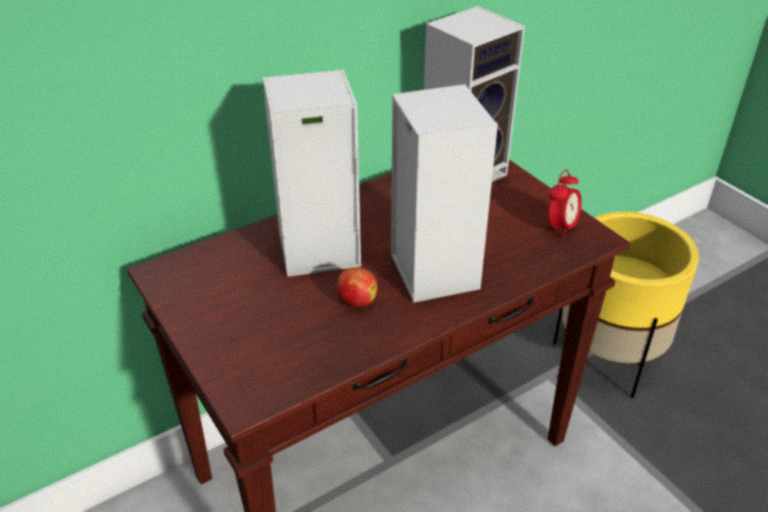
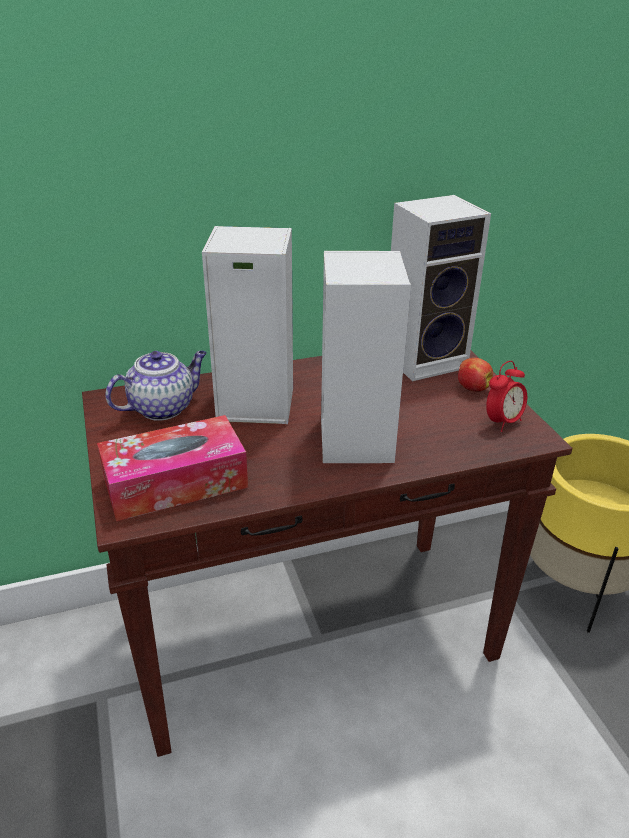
camera: 15 degrees right, 5 degrees down
apple [338,267,378,307] -> apple moved to [458,358,493,392]
none -> tissue box [97,415,248,521]
none -> teapot [105,351,207,421]

